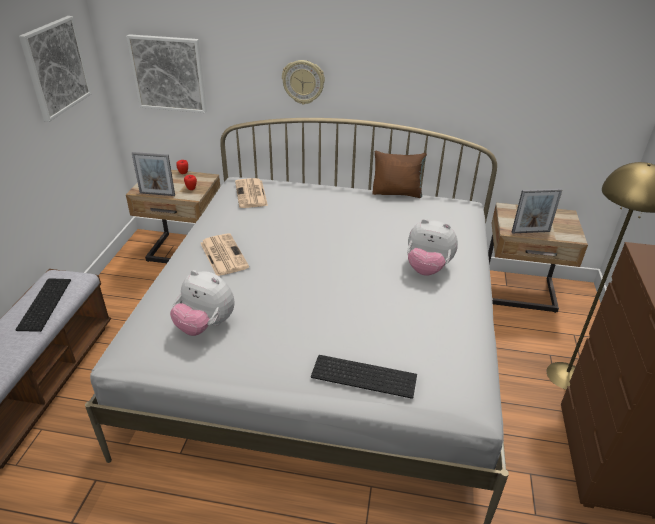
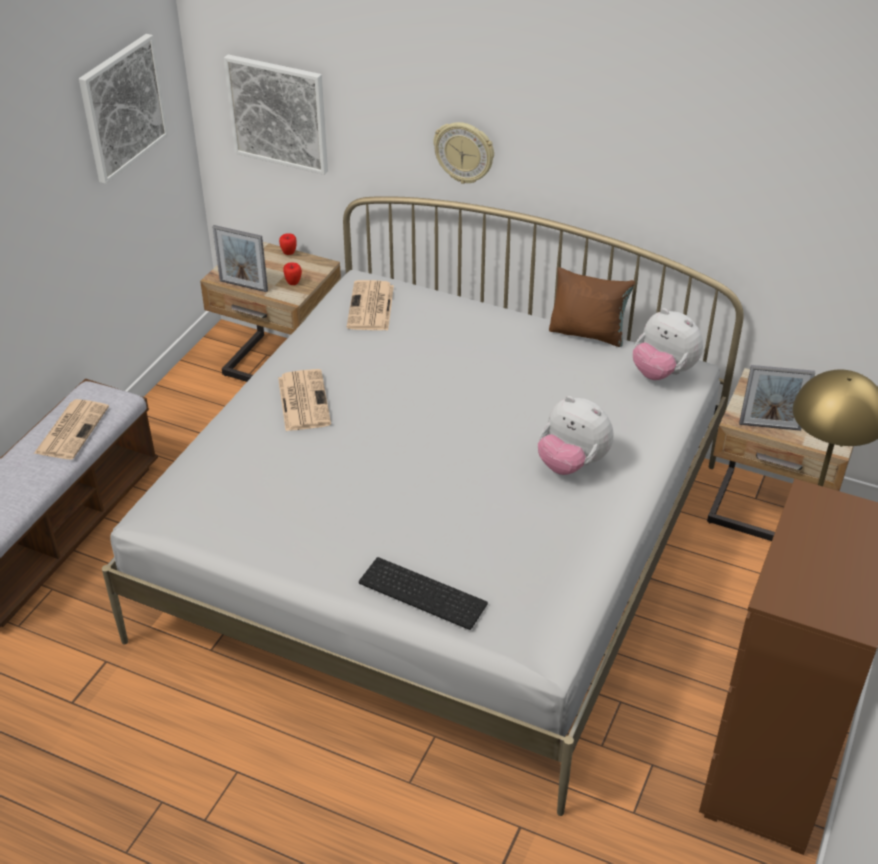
camera: 15 degrees right, 5 degrees up
keyboard [16,278,71,332] -> newspaper [34,399,109,460]
plush toy [170,270,234,336] -> plush toy moved to [633,308,703,380]

